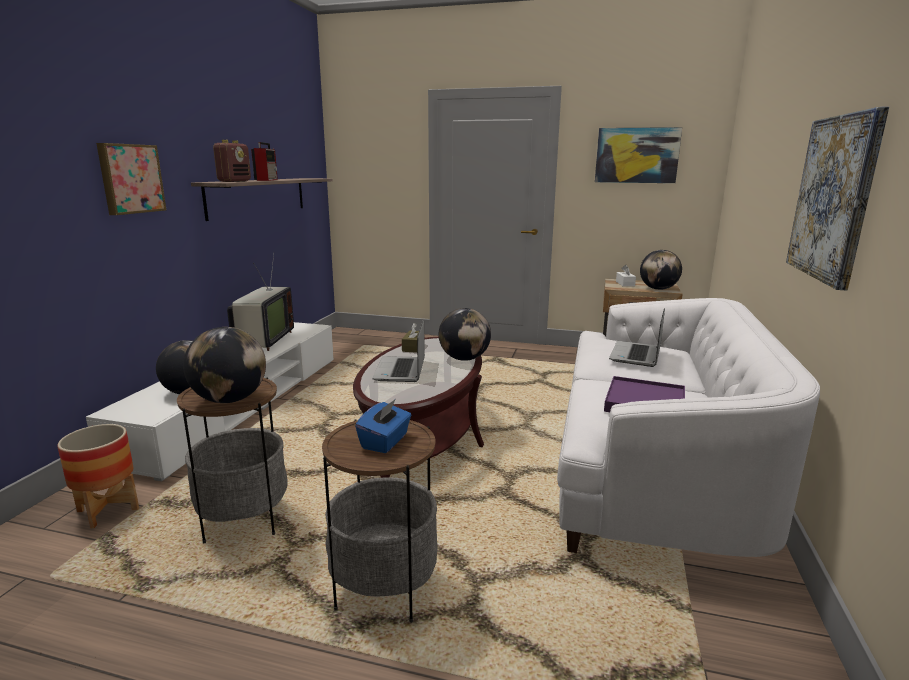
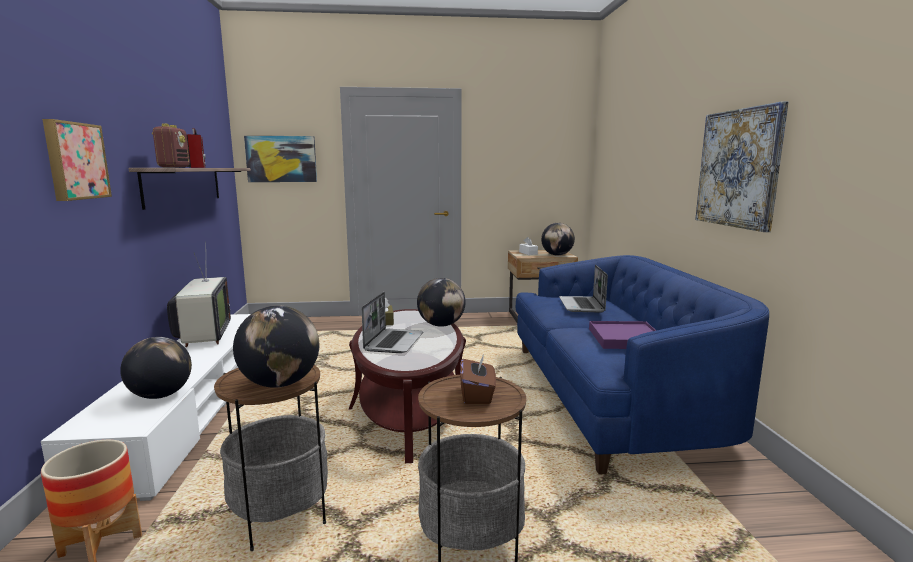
camera: 20 degrees left, 5 degrees down
blue tissue box [355,399,411,453] -> brown tissue box [460,355,496,404]
laptop [372,319,425,382] -> laptop turned 150 degrees counterclockwise [362,292,423,353]
white sofa [557,298,820,557] -> blue sofa [516,255,769,475]
picture [595,127,682,183] -> picture moved to [244,136,317,182]

